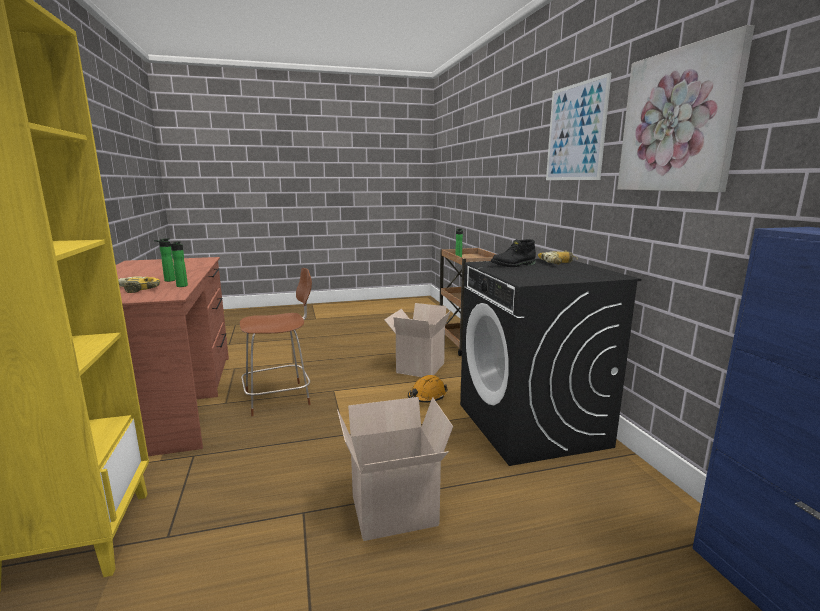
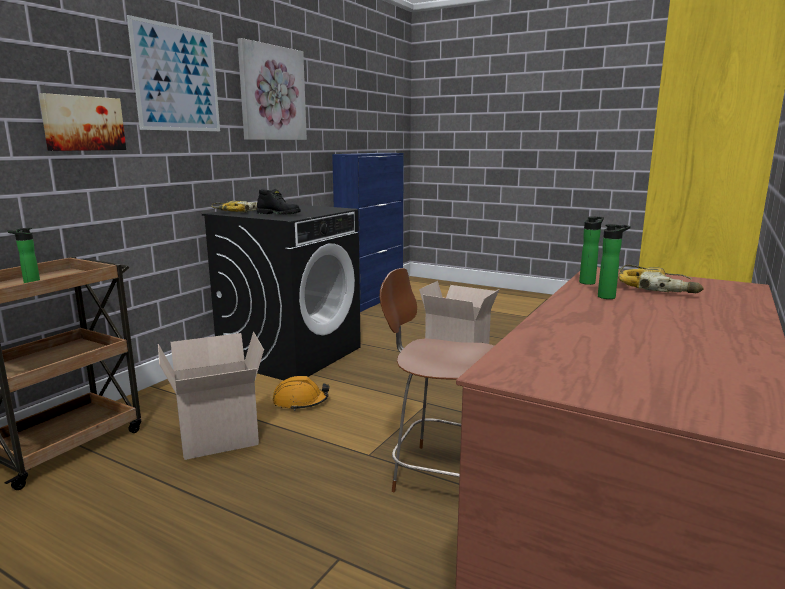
camera: 135 degrees left, 0 degrees up
none -> picture [39,93,126,151]

